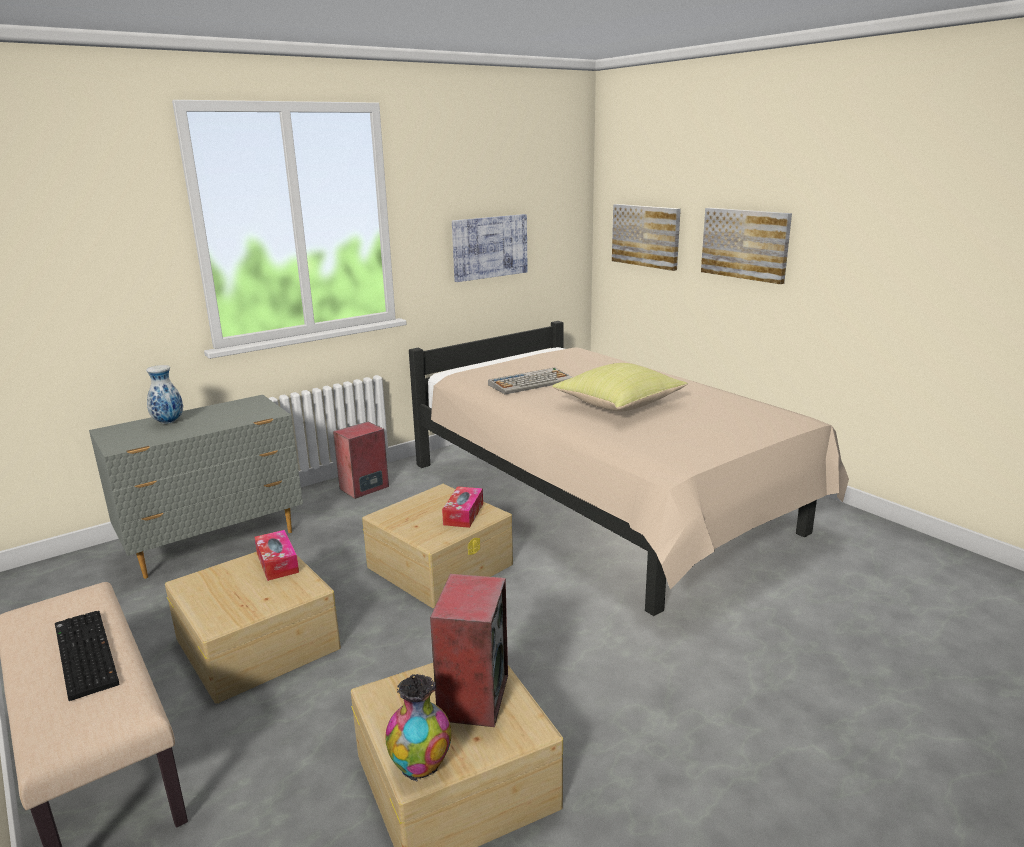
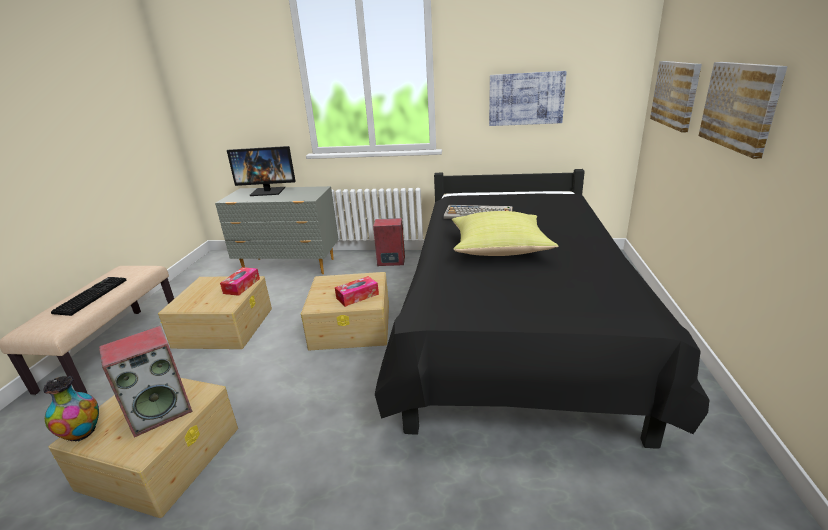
camera: 45 degrees right, 5 degrees up
vase [146,365,183,424] -> monitor [227,146,296,196]
beige bed [409,321,849,616] -> black bed [375,169,709,449]

